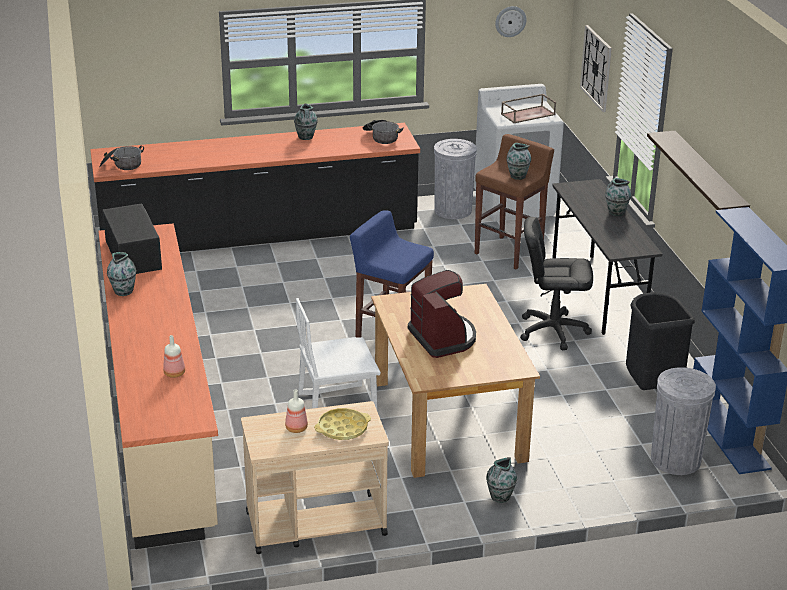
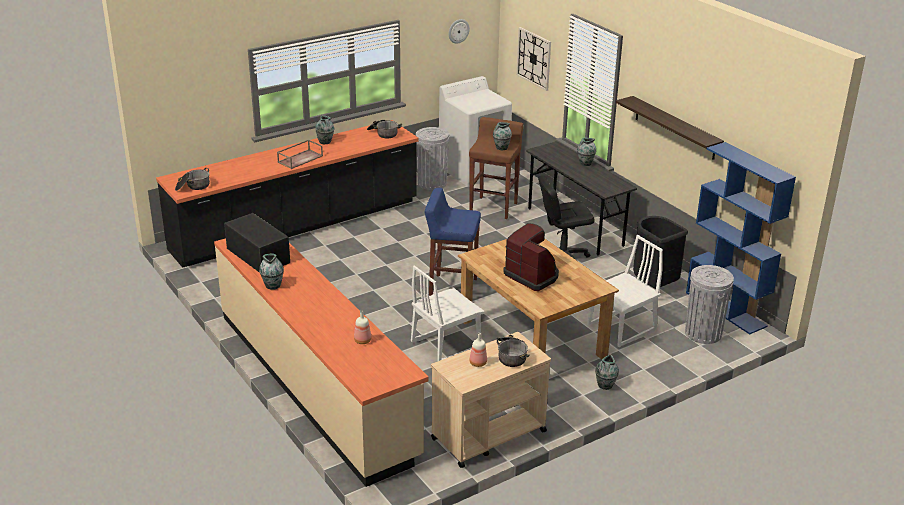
camera: 20 degrees left, 0 degrees up
yellow tray [314,408,371,440] -> cooking pot [496,335,529,367]
brown tray [501,94,556,123] -> brown tray moved to [277,140,323,169]
none -> white chair [587,235,663,347]

